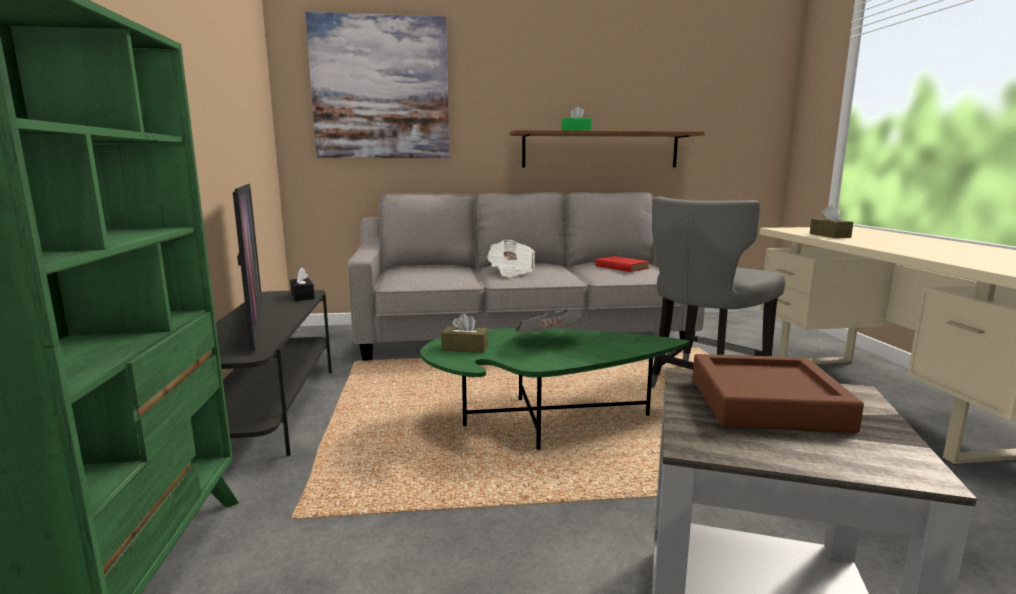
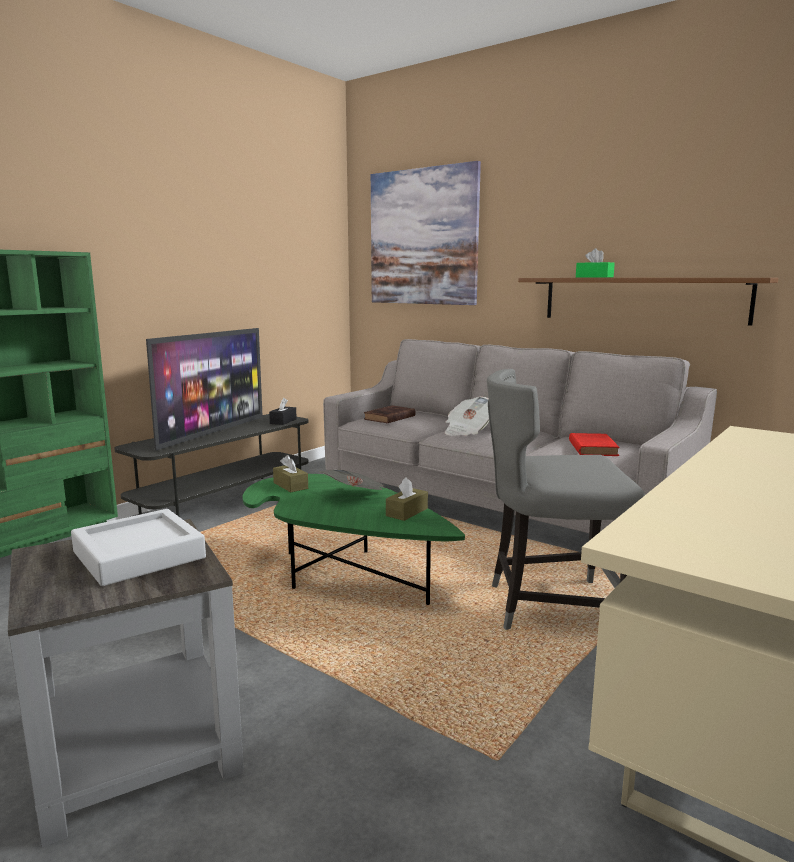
camera: 45 degrees right, 0 degrees up
brown tray [693,354,864,433] -> grey tray [71,509,206,586]
brown tissue box [810,205,853,238] -> brown tissue box moved to [386,477,428,521]
none -> brown book [364,406,416,423]

